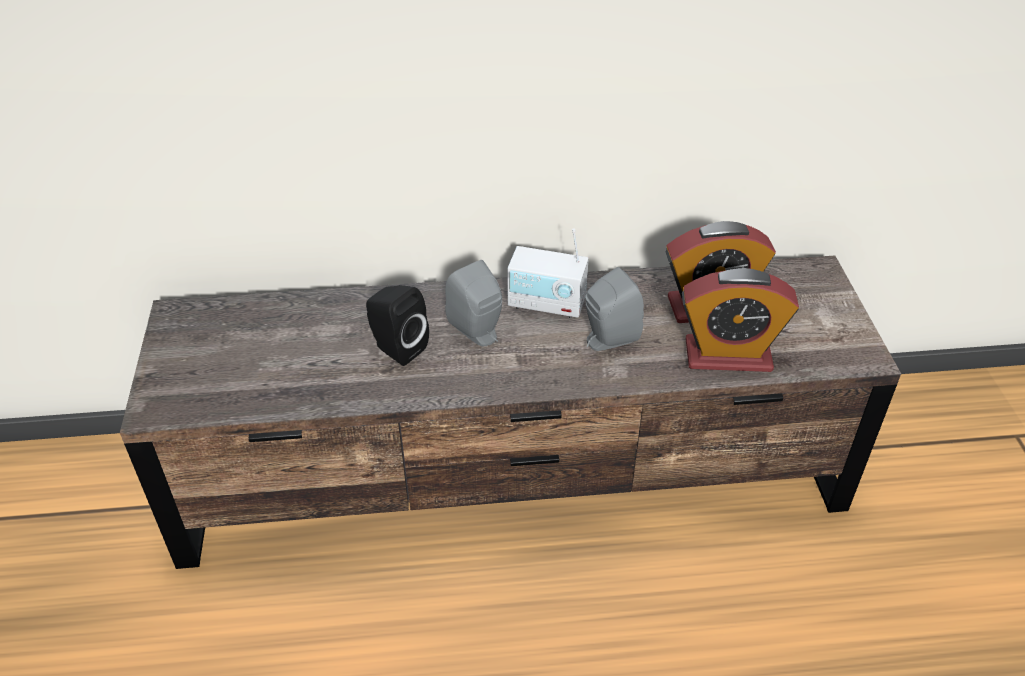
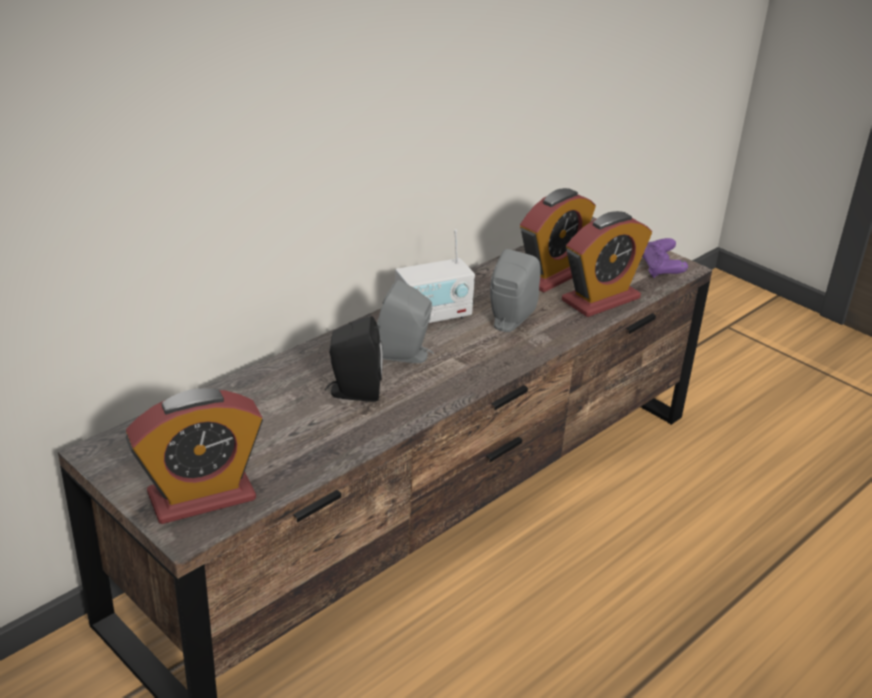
camera: 40 degrees left, 10 degrees down
none -> alarm clock [126,388,263,524]
none -> purple game controller [642,238,688,278]

